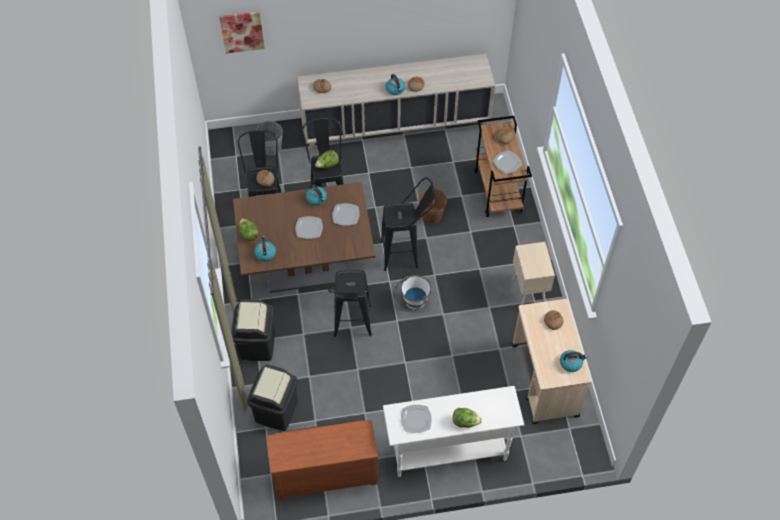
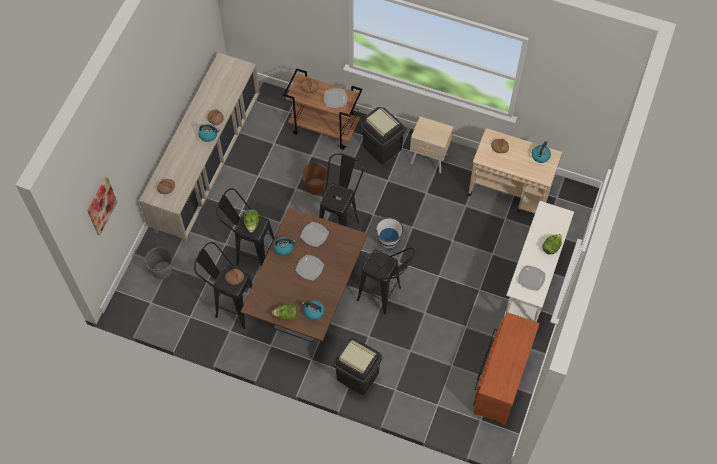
camera: 60 degrees left, 5 degrees up
black trash can [247,365,298,431] -> black trash can moved to [361,107,405,164]

